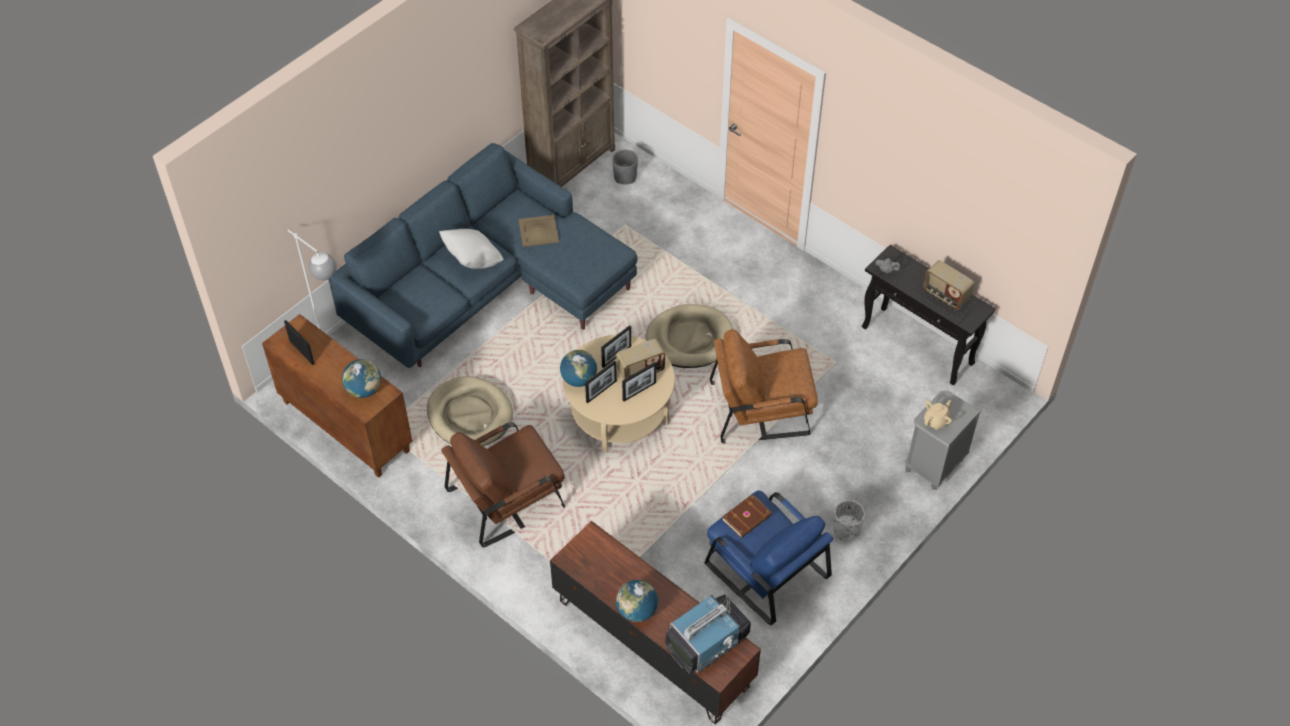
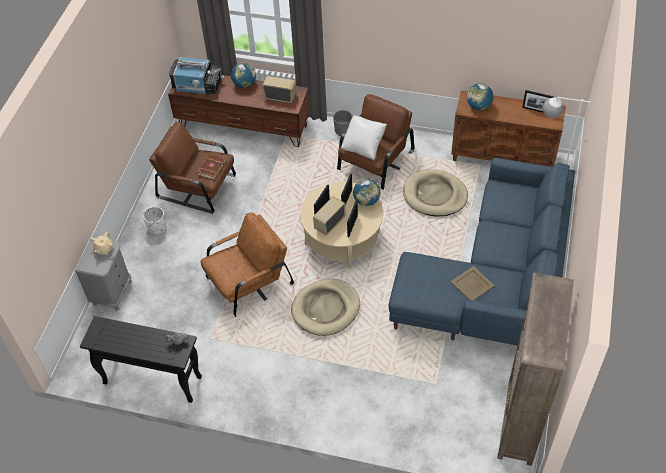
camera: 155 degrees right, 0 degrees up
white pillow [439,229,504,269] -> white pillow moved to [341,115,387,160]
grey planter [612,149,638,185] -> grey planter moved to [333,110,353,137]
television [665,594,751,674] -> television turned 105 degrees counterclockwise [169,57,224,95]
blue armchair [705,490,833,625] -> brown armchair [149,122,236,214]
radio [924,260,974,310] -> radio moved to [262,76,296,103]

